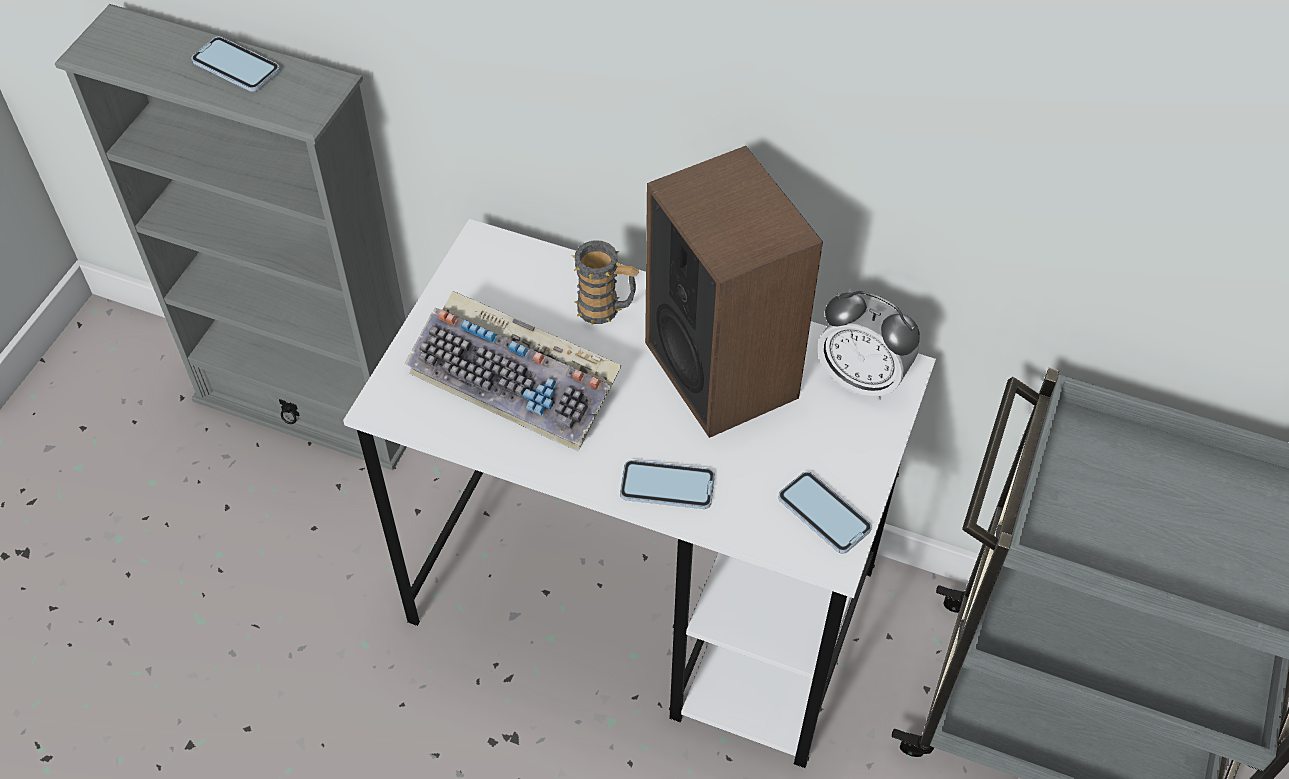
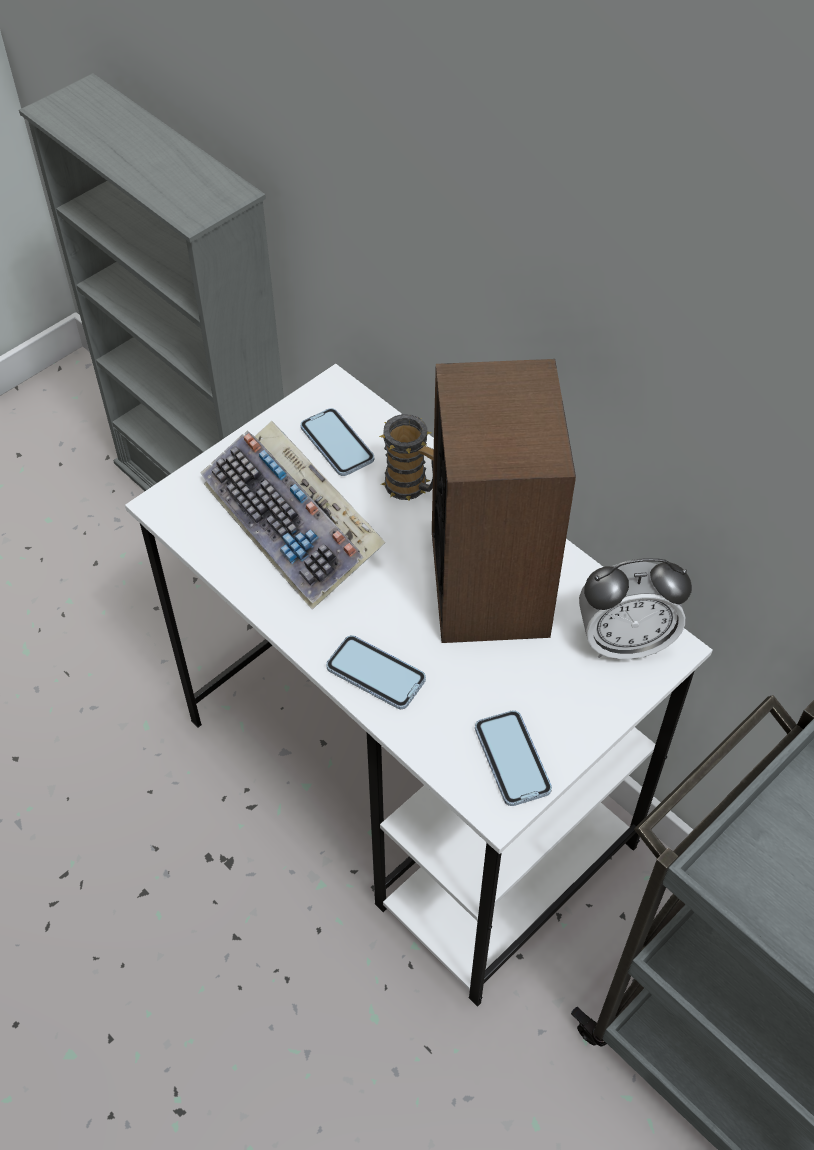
camera: 25 degrees right, 0 degrees up
phone [191,37,280,92] -> phone moved to [300,408,374,476]
alarm clock [818,291,920,401] -> alarm clock turned 60 degrees counterclockwise [579,558,692,659]

